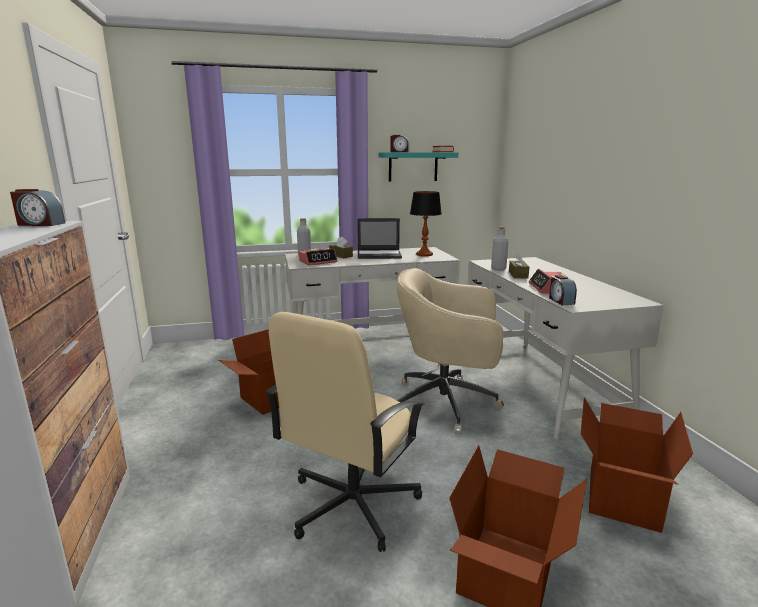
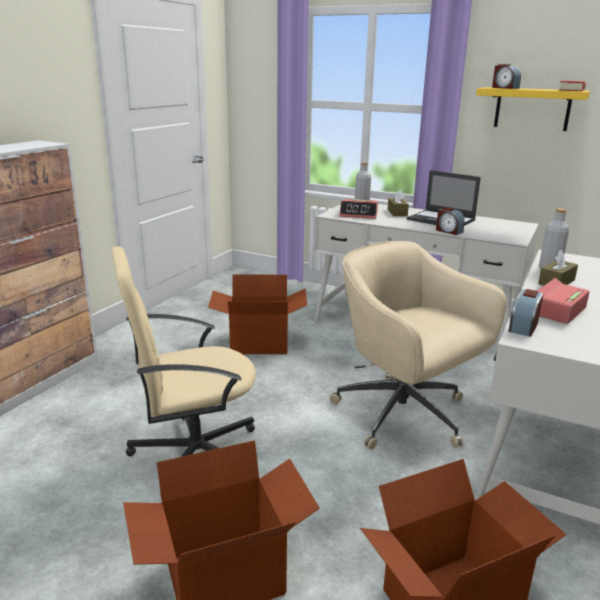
camera: 40 degrees right, 5 degrees up
alarm clock [10,189,65,226] -> alarm clock moved to [436,207,465,235]
turquoise shelf [379,152,458,182] -> yellow shelf [476,87,590,131]
table lamp [410,191,442,256] -> none

